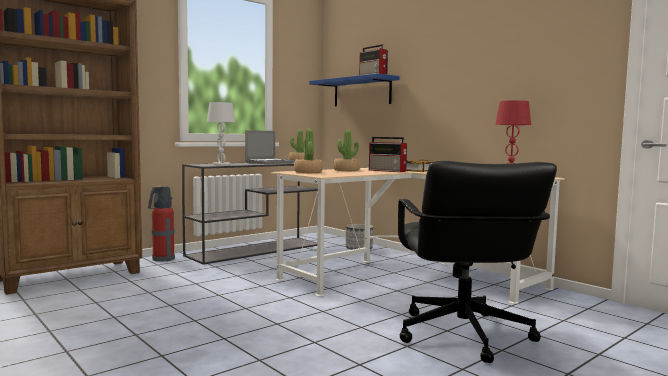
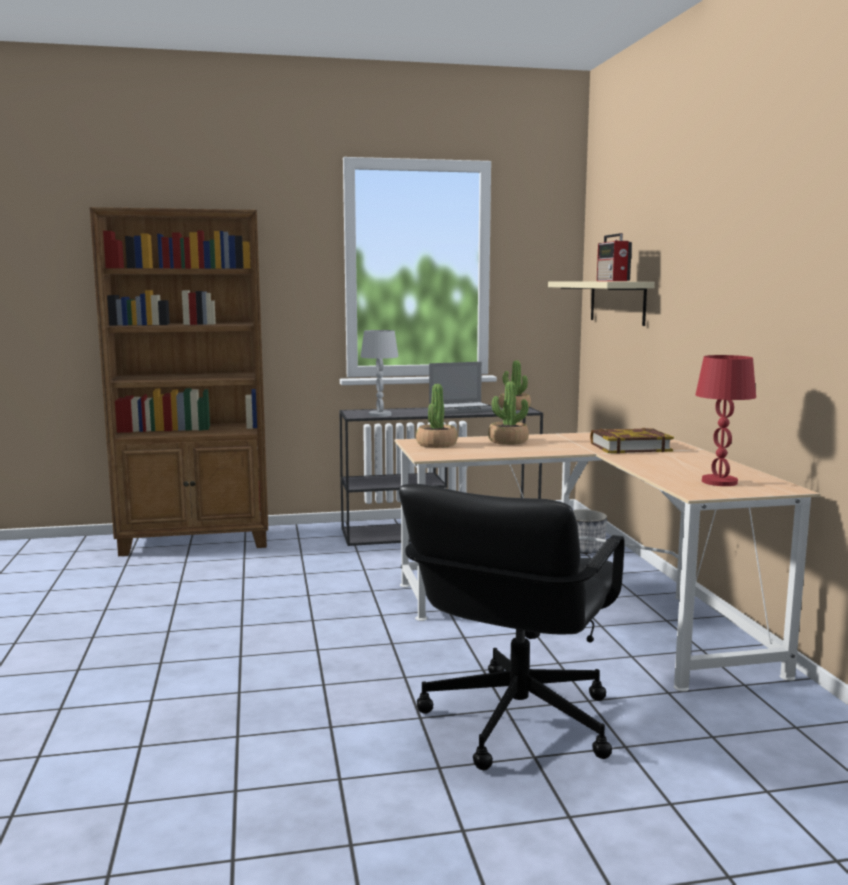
camera: 30 degrees right, 5 degrees up
fire extinguisher [148,185,175,262] -> none
blue shelf [309,73,399,107] -> beige shelf [548,282,655,326]
radio [369,137,407,172] -> none

